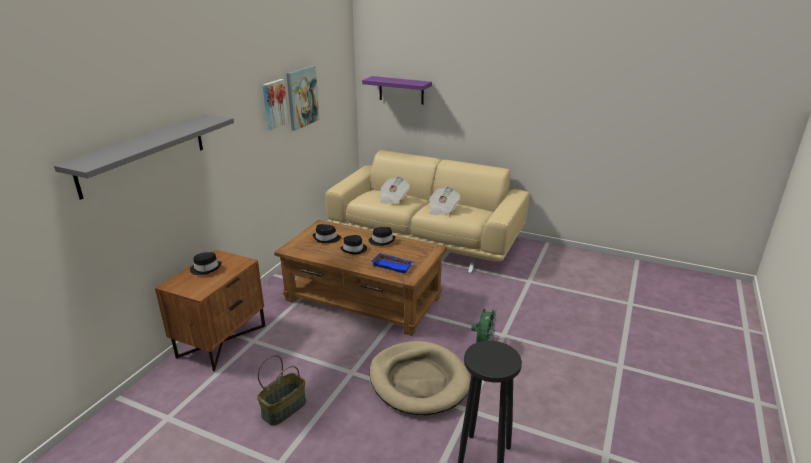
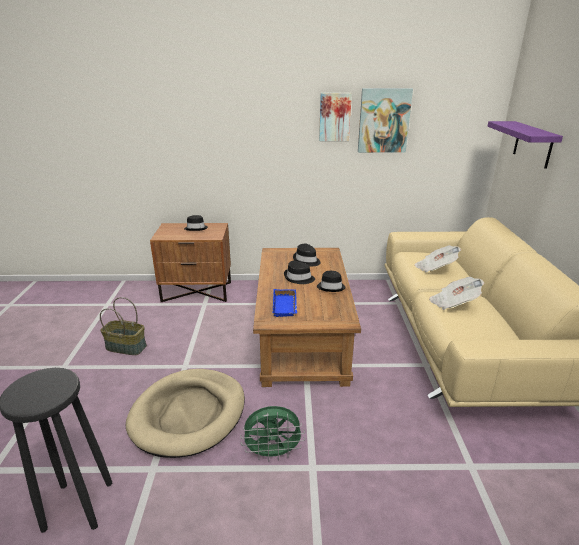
camera: 65 degrees right, 0 degrees up
grey shelf [54,114,234,200] -> none

